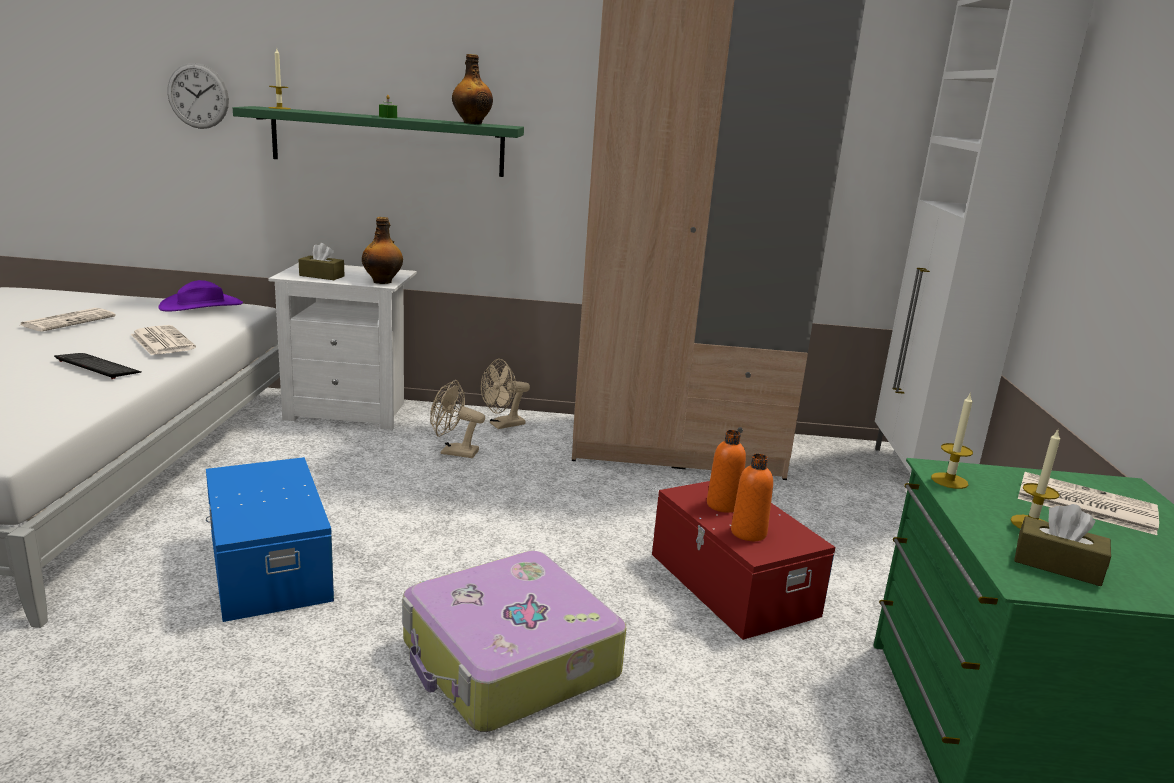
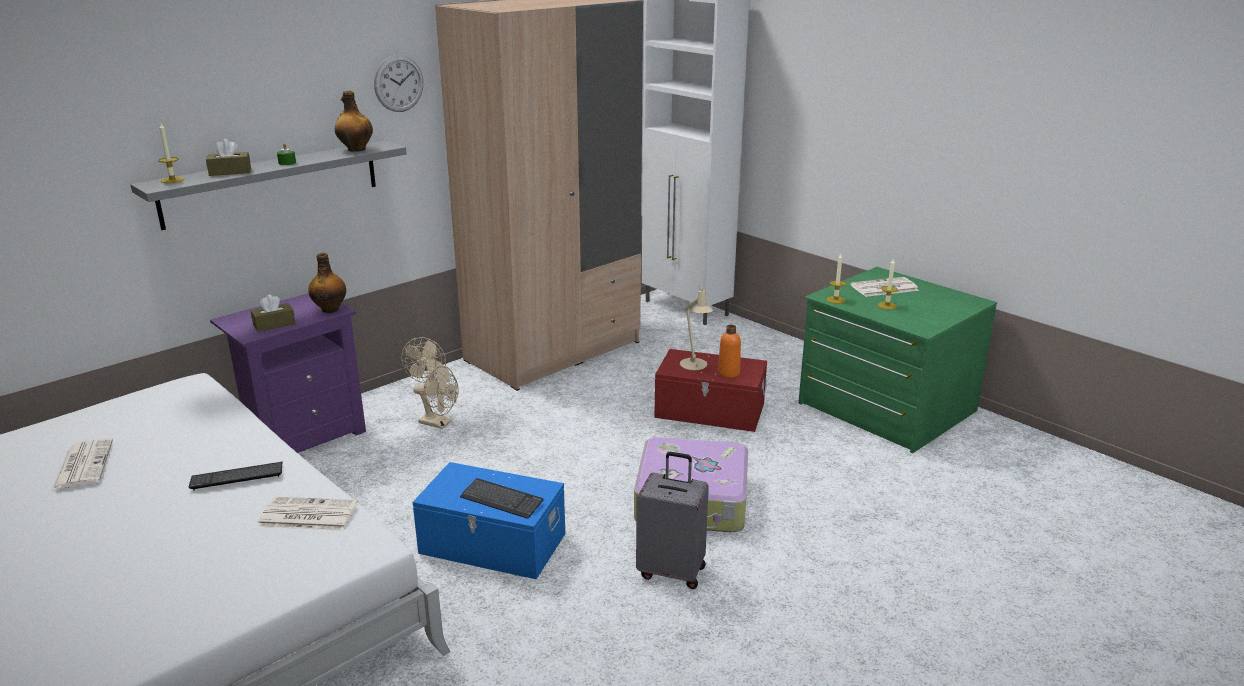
camera: 45 degrees left, 5 degrees up
newspaper [130,325,196,355] -> newspaper moved to [257,497,358,531]
purple hat [158,280,243,311] -> none
wall clock [167,63,229,129] -> wall clock moved to [374,55,423,112]
green shelf [233,106,524,177] -> grey shelf [130,140,407,230]
white nightstand [268,263,417,430] -> purple nightstand [210,293,366,453]
beige fan [430,380,485,458] -> beige fan turned 120 degrees counterclockwise [413,366,459,429]
orange bottle [707,430,746,513] -> beige table lamp [680,284,713,370]
brown tissue box [1014,504,1111,586] -> brown tissue box moved to [206,139,251,176]
none -> keyboard [460,478,544,519]
none -> grey suitcase [636,452,709,589]

